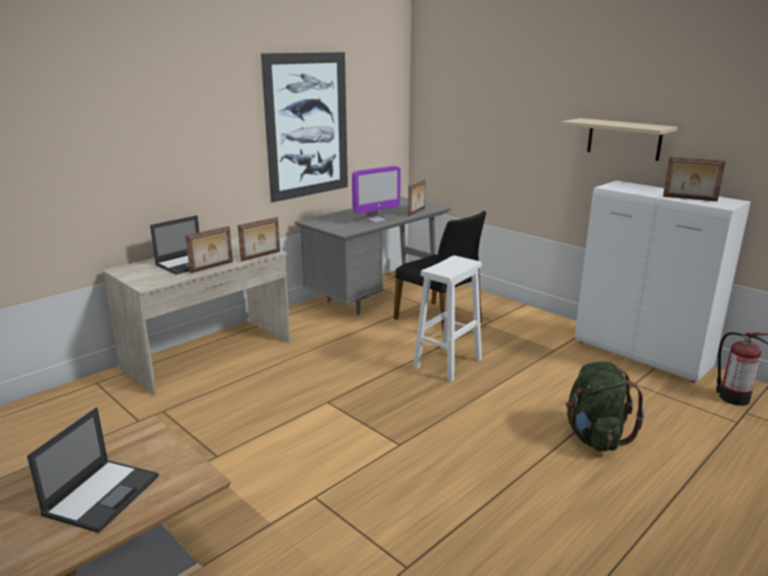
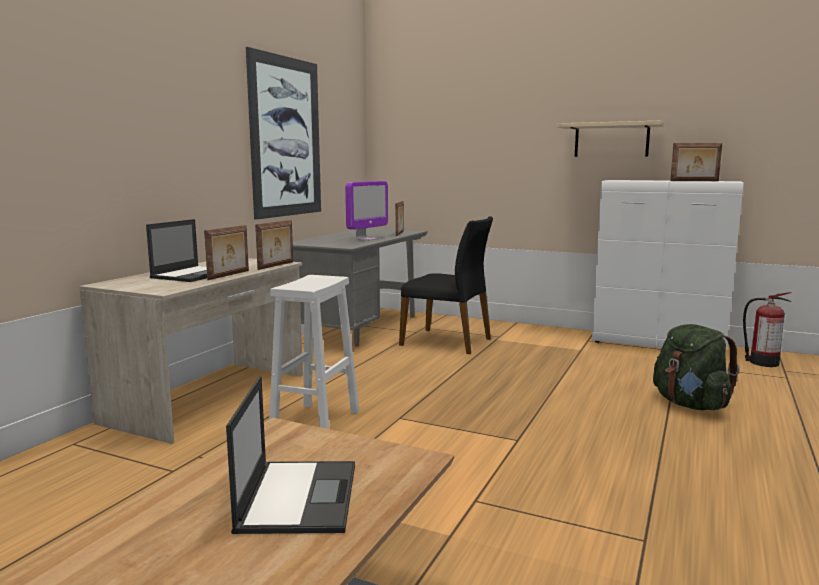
camera: 20 degrees left, 10 degrees down
white stool [413,255,482,382] -> white stool moved to [269,275,359,429]

